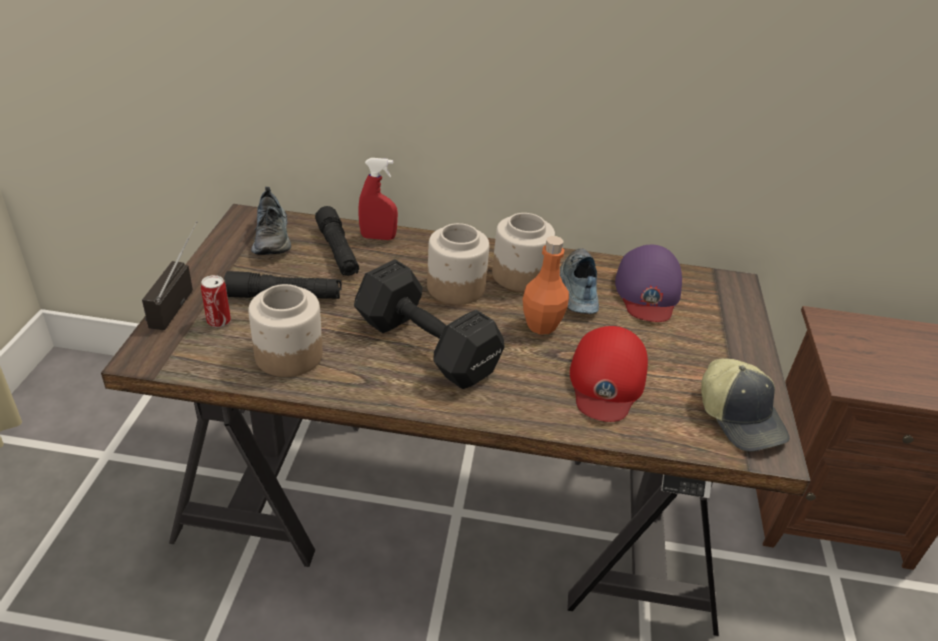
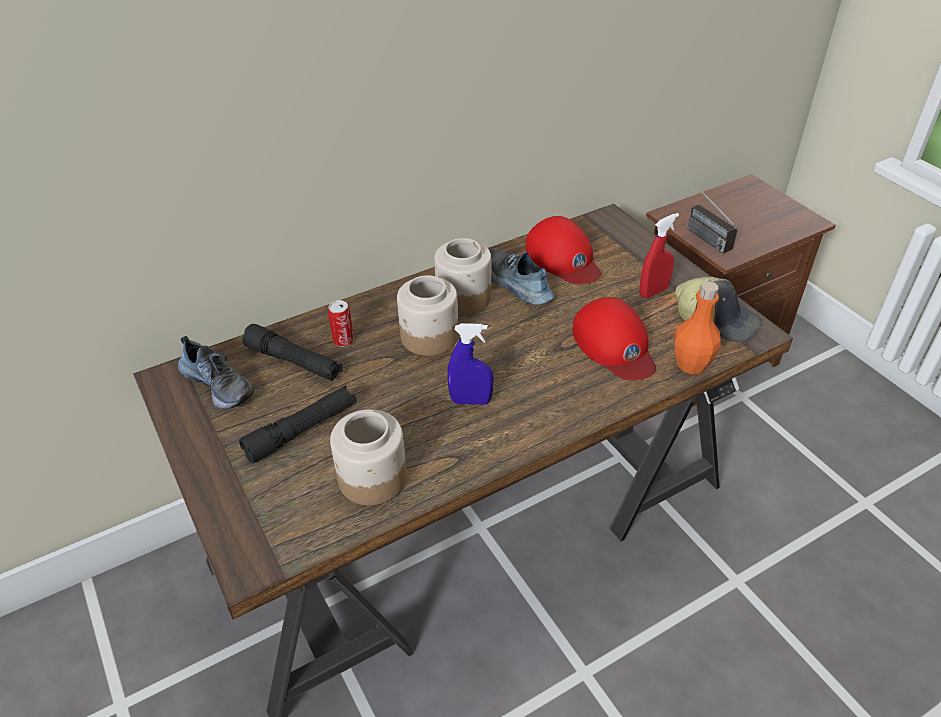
camera: 35 degrees left, 5 degrees up
radio [142,221,197,330] -> radio moved to [684,174,738,254]
can [201,275,231,328] -> can moved to [328,300,354,347]
black dumbbell [354,259,504,389] -> blue spray bottle [448,323,494,405]
red spray bottle [358,158,398,240] -> red spray bottle moved to [639,213,679,298]
orange bottle [523,236,569,334] -> orange bottle moved to [674,281,721,374]
purple cap [615,245,682,322] -> red cap [526,216,601,284]

